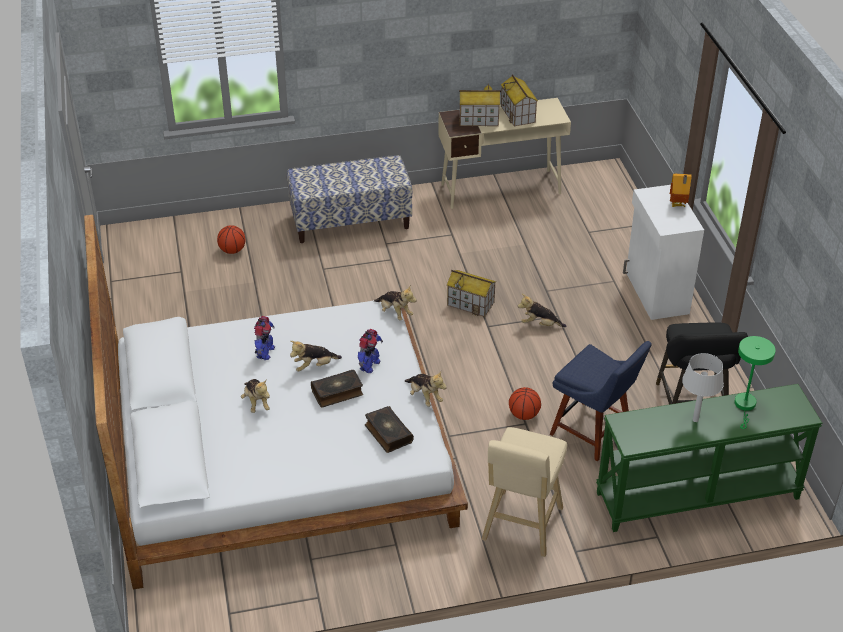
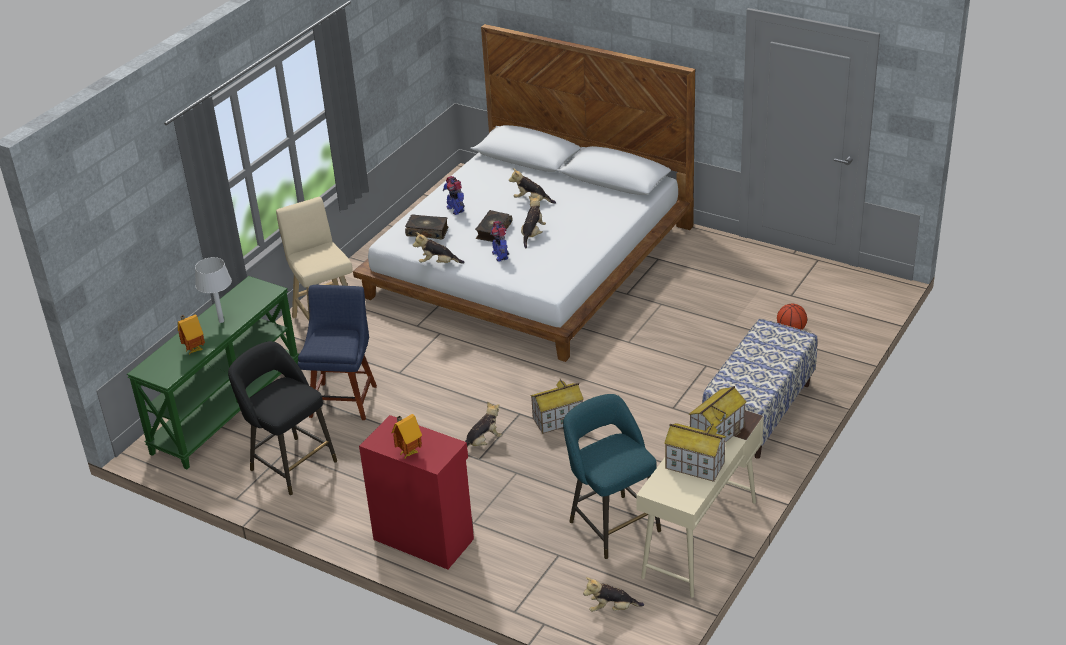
camera: 135 degrees right, 5 degrees down
toy robot [254,316,275,360] -> toy robot moved to [443,176,465,215]
plush toy [374,285,417,321] -> plush toy moved to [583,577,644,612]
basketball [509,387,541,420] -> none
blue chair [550,341,652,461] -> blue chair turned 105 degrees clockwise [298,285,377,420]
white cabinet [623,185,704,320] -> red cabinet [359,415,474,569]
green table lamp [734,336,776,429] -> toy house [178,314,205,355]
none -> turquoise stool [563,394,661,559]

